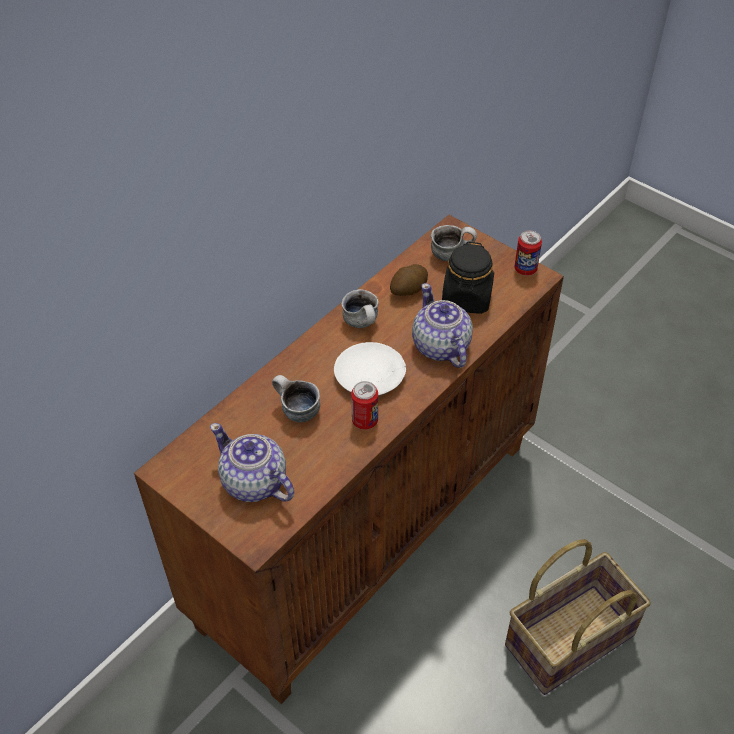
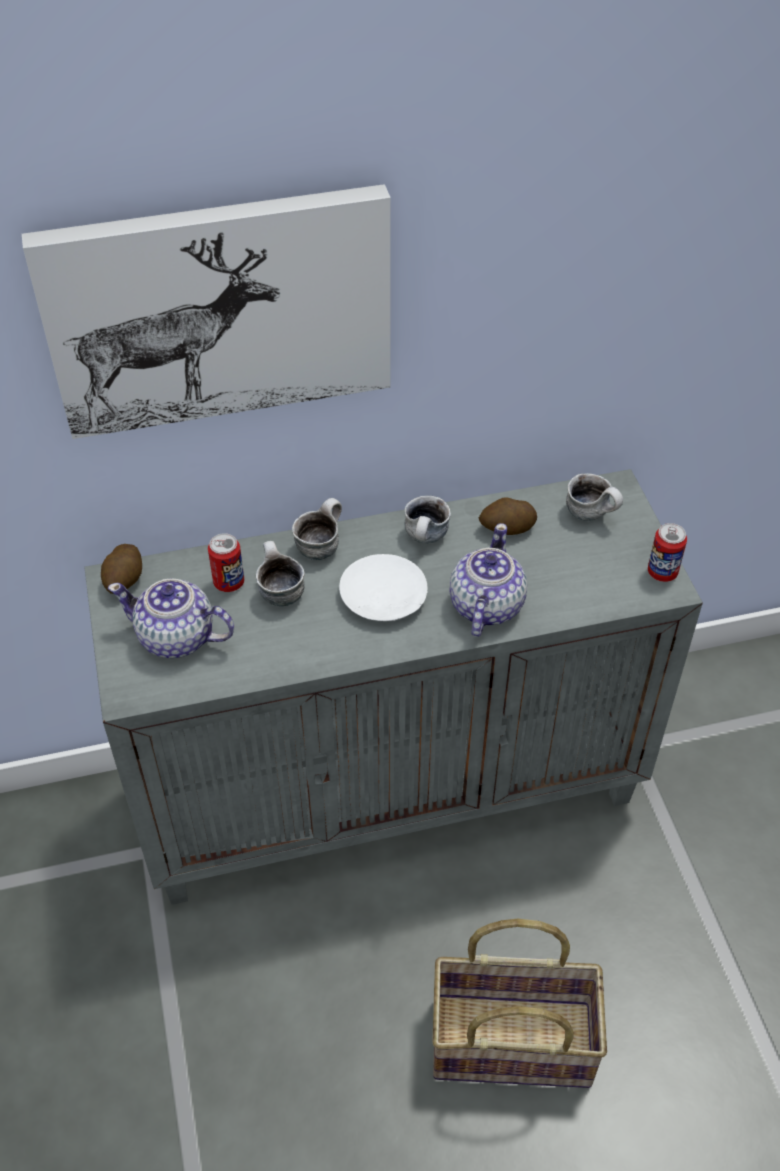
camera: 35 degrees right, 0 degrees up
brown cabinet [134,215,564,704] -> grey cabinet [84,469,703,905]
teapot [210,423,294,502] -> teapot turned 60 degrees counterclockwise [108,578,235,658]
can [351,381,378,430] -> can moved to [208,533,244,592]
black jar [442,241,494,314] -> none
none -> picture [22,184,391,439]
none -> potato [101,544,142,594]
none -> mug [292,498,342,560]

